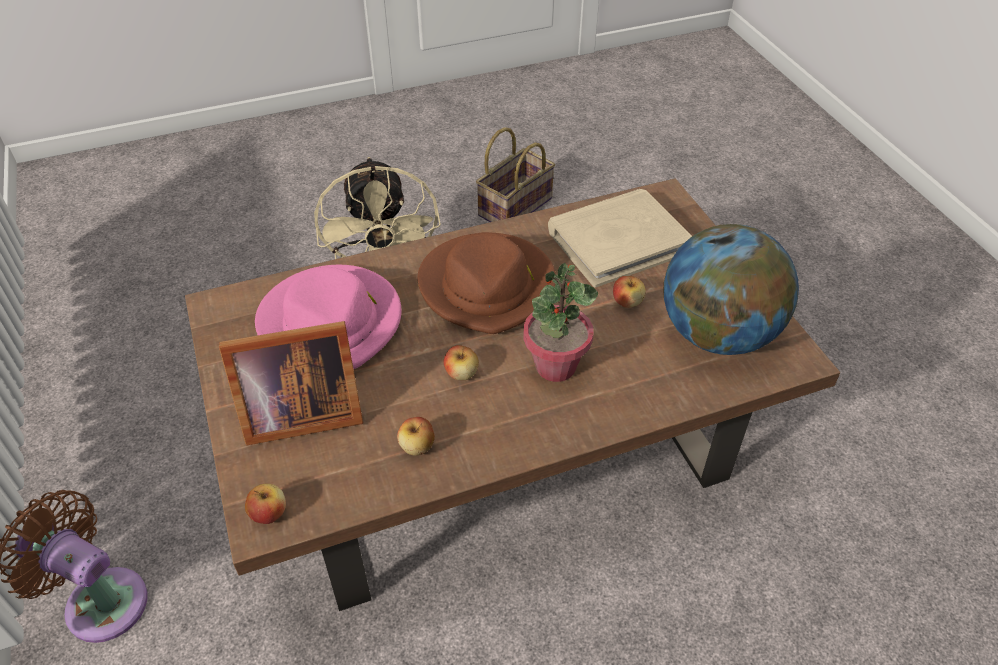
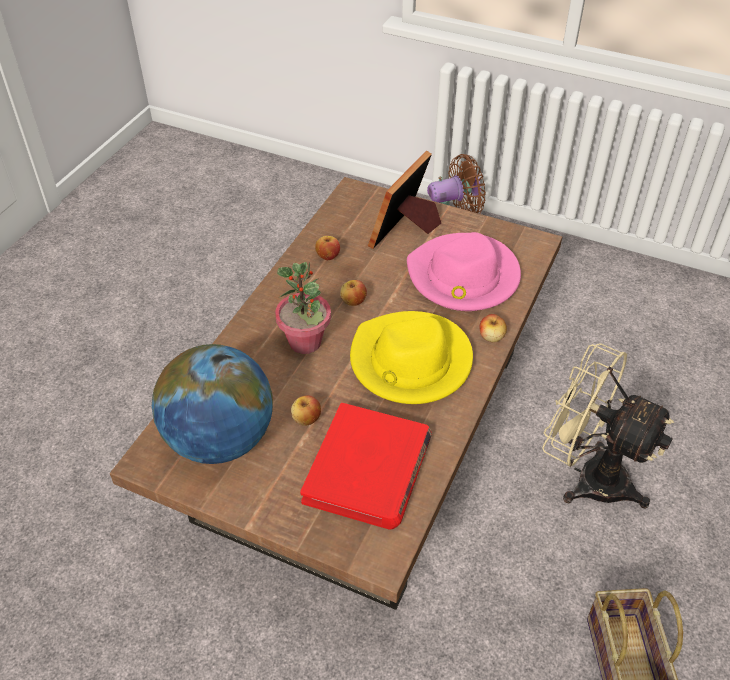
camera: 135 degrees right, 0 degrees up
apple [245,484,286,524] -> apple moved to [480,314,507,342]
brown hat [418,232,556,334] -> yellow hat [350,311,473,404]
beige book [548,189,692,288] -> red book [300,403,432,530]

